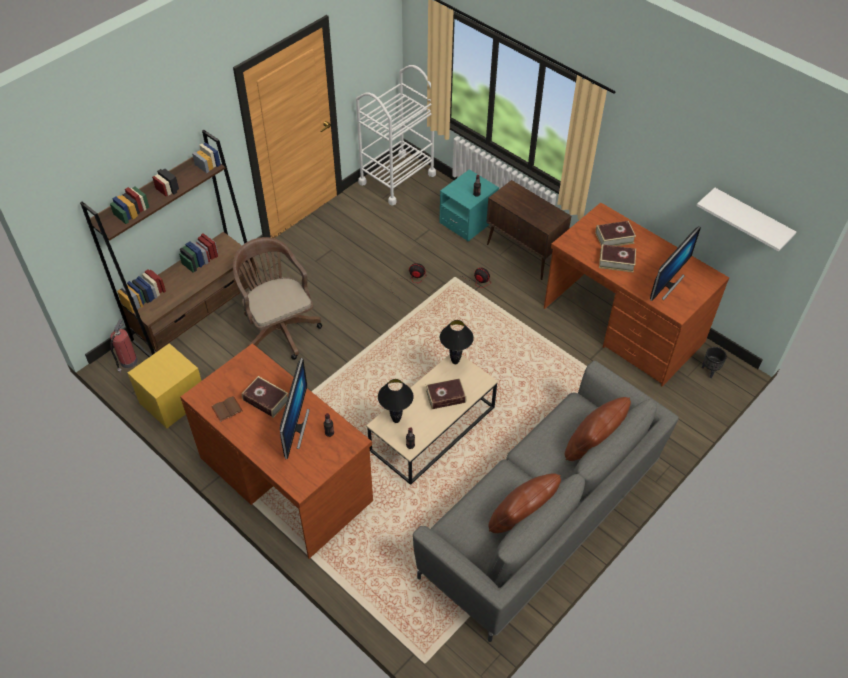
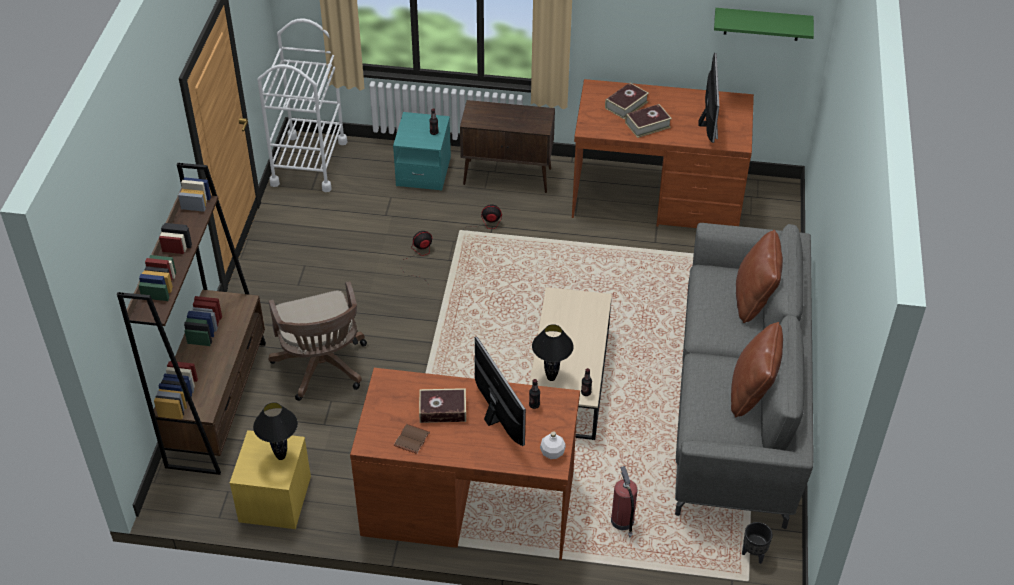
camera: 35 degrees left, 5 degrees down
fire extinguisher [110,319,138,373] -> fire extinguisher moved to [611,466,637,537]
brown office chair [233,237,322,360] -> brown office chair turned 135 degrees counterclockwise [268,281,367,401]
book [426,378,466,409] -> none
black table lamp [440,320,474,364] -> black table lamp moved to [253,402,298,460]
white shelf [697,188,796,251] -> green shelf [714,8,814,41]
black planter [702,347,727,378] -> black planter moved to [742,522,773,564]
none -> white bottle [540,431,566,459]

